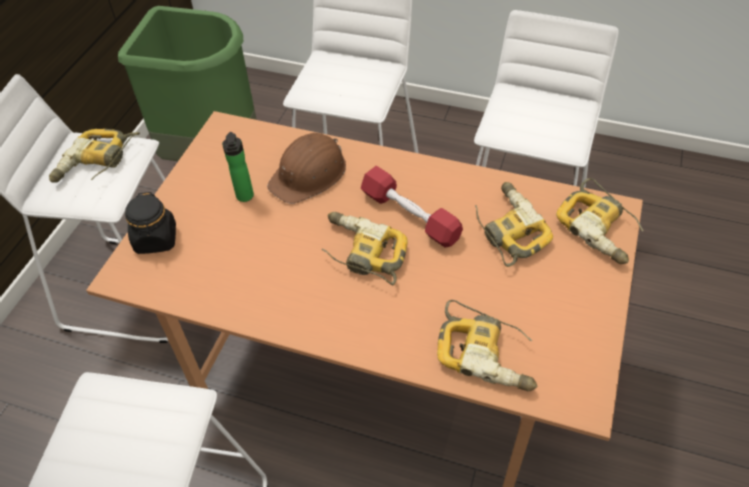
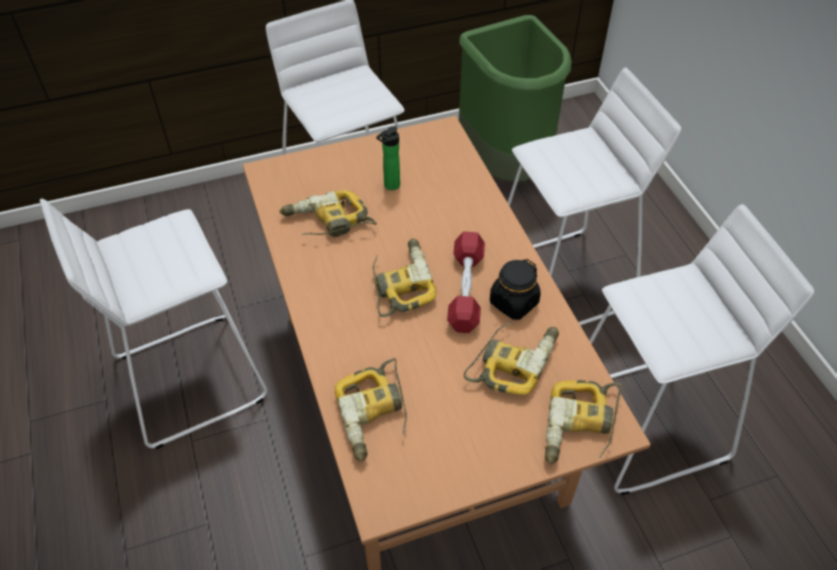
camera: 50 degrees right, 0 degrees up
power drill [49,129,140,183] -> power drill moved to [280,190,377,238]
black jar [125,192,176,254] -> black jar moved to [490,259,541,320]
brown hard hat [267,133,346,204] -> none

